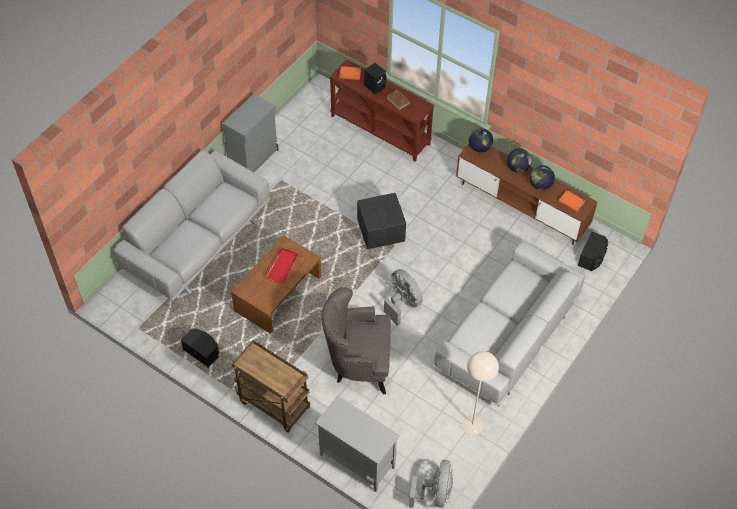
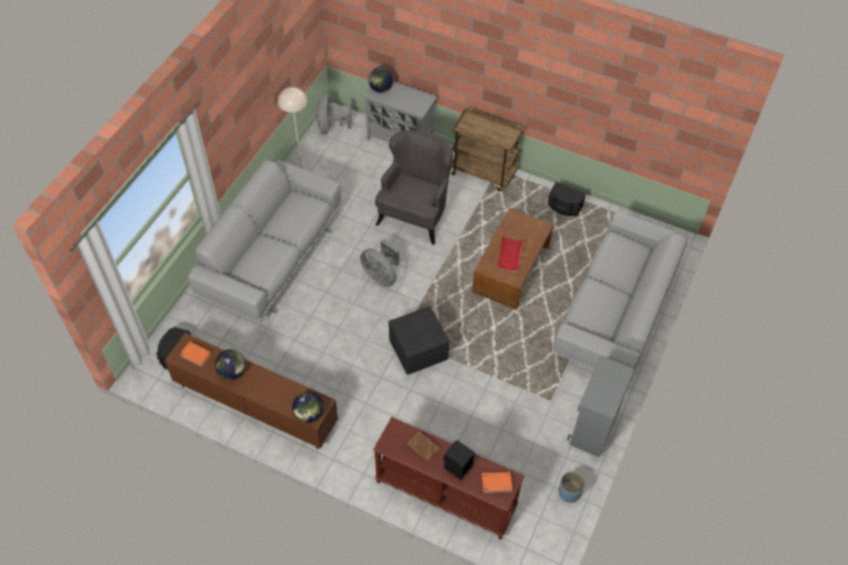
camera: 170 degrees right, 0 degrees up
grey armchair [322,287,391,394] -> grey armchair turned 60 degrees counterclockwise [375,130,453,245]
globe [507,148,532,173] -> globe moved to [368,67,393,93]
none -> blue planter [559,471,585,503]

